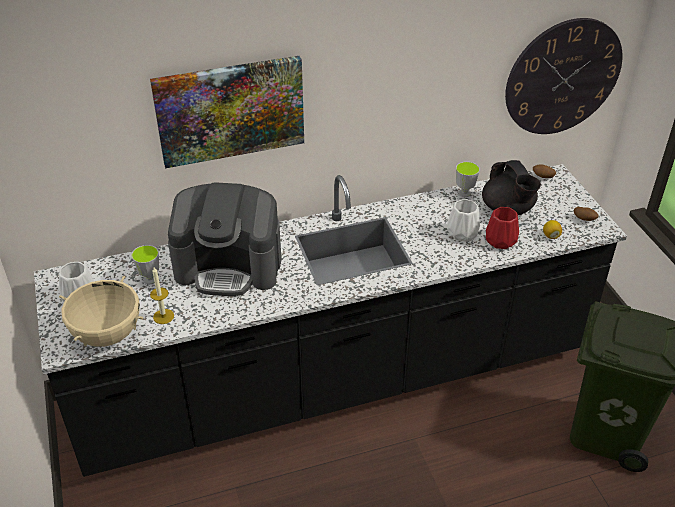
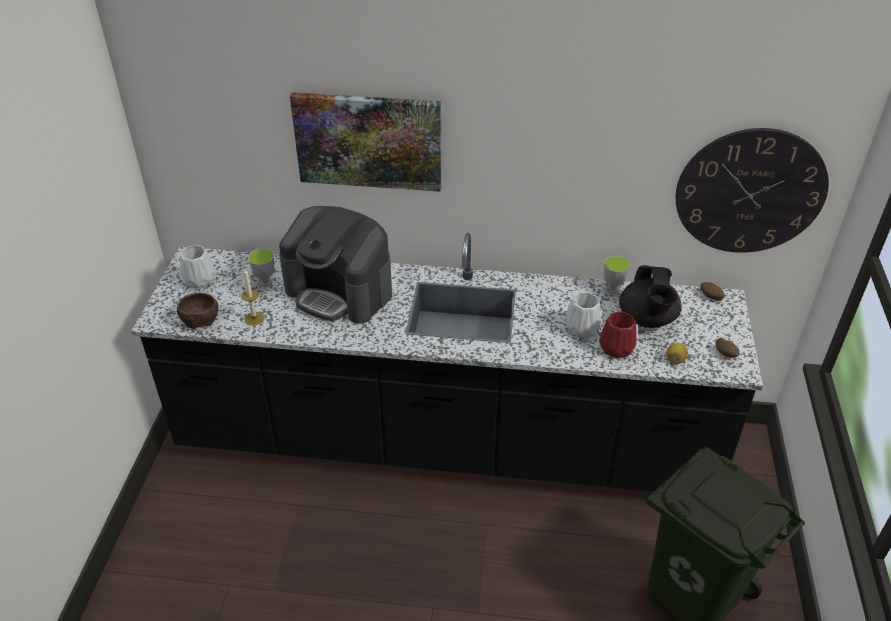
camera: 25 degrees right, 0 degrees up
beige cooking pot [59,276,143,347] -> brown bowl [177,293,218,329]

